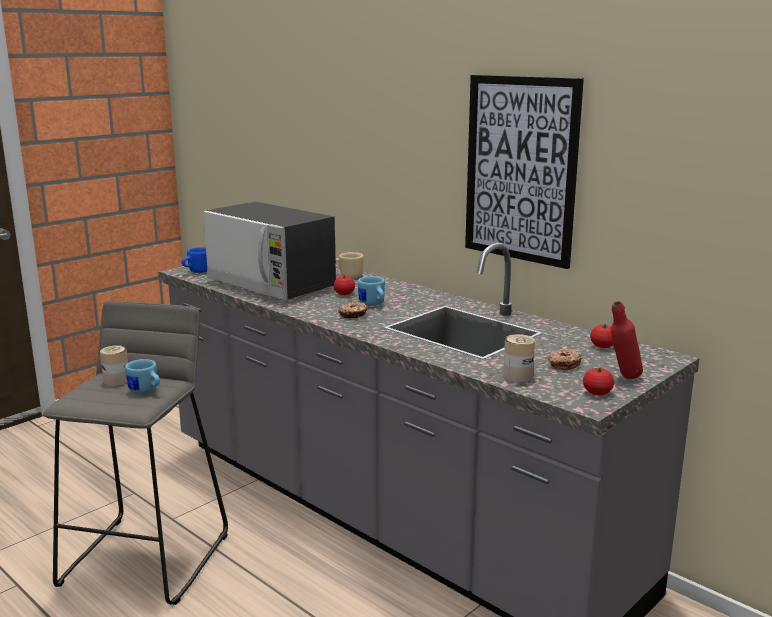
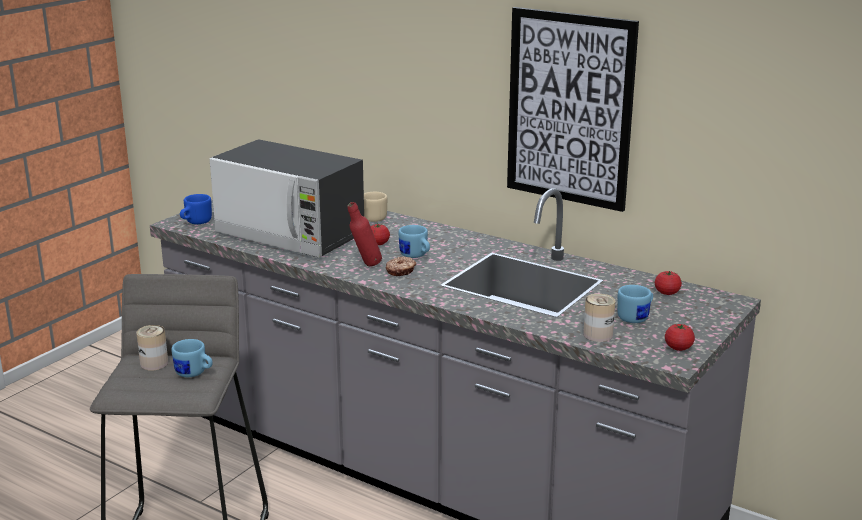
camera: 10 degrees left, 5 degrees up
donut [548,349,582,370] -> blue mug [617,285,653,323]
red bottle [611,301,643,379] -> red bottle moved to [347,202,382,266]

